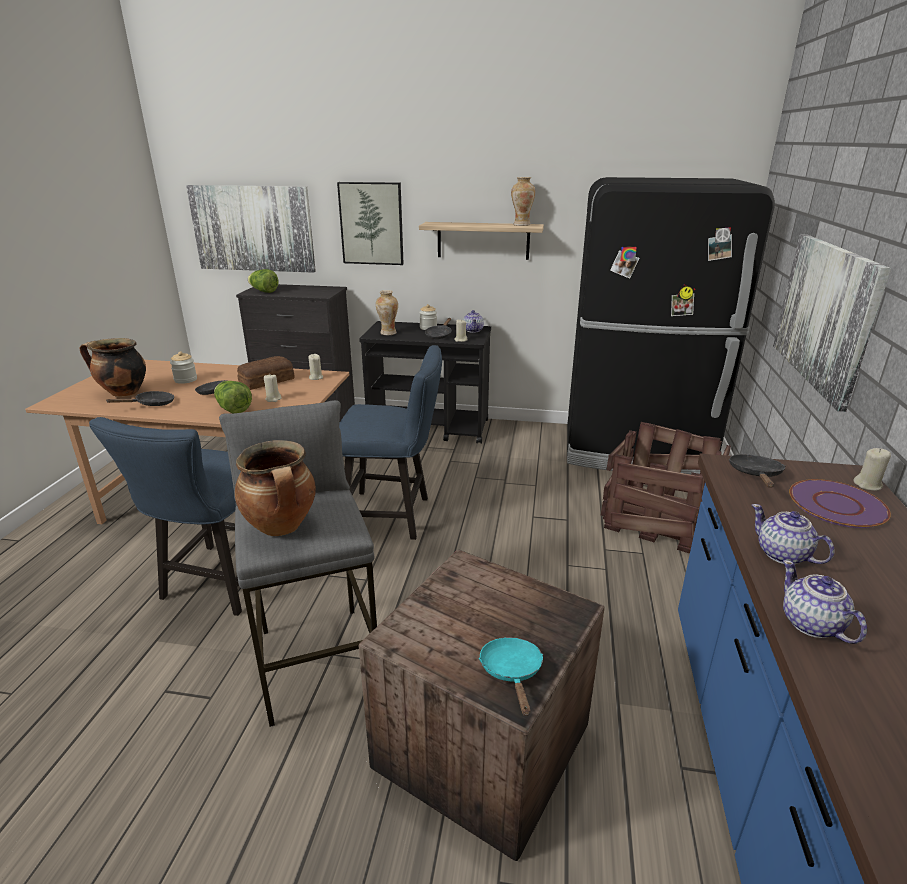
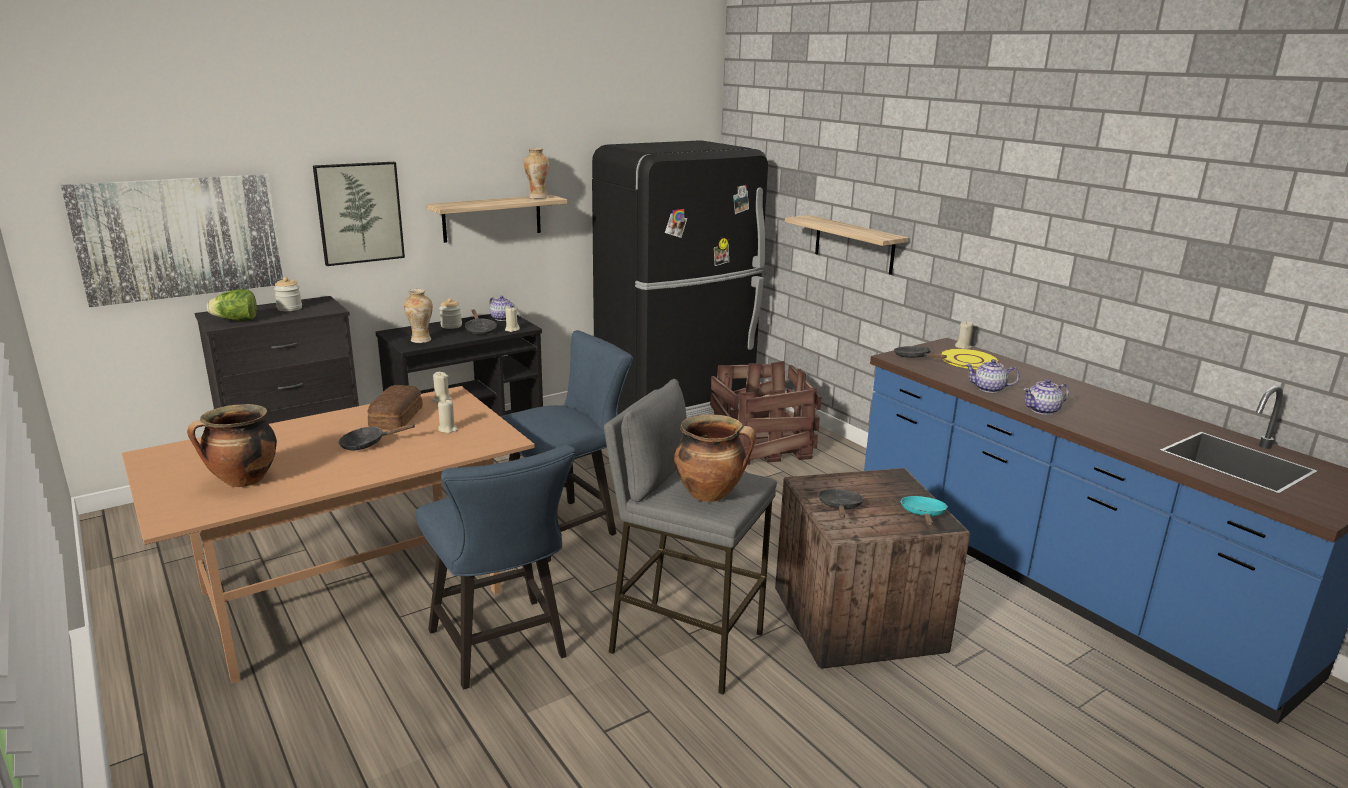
camera: 45 degrees left, 5 degrees down
black frying pan [105,391,174,406] -> black frying pan moved to [818,489,864,518]
jar [170,352,197,384] -> jar moved to [274,277,302,311]
lettuce [214,381,252,414] -> none
turquoise frying pan [479,637,543,716] -> turquoise frying pan turned 60 degrees clockwise [900,496,948,526]
picture [773,234,891,412] -> shelf [785,215,908,275]
teapot [783,560,867,644] -> teapot turned 45 degrees counterclockwise [1023,379,1069,415]
purple plate [789,479,891,528] -> yellow plate [940,348,999,369]

